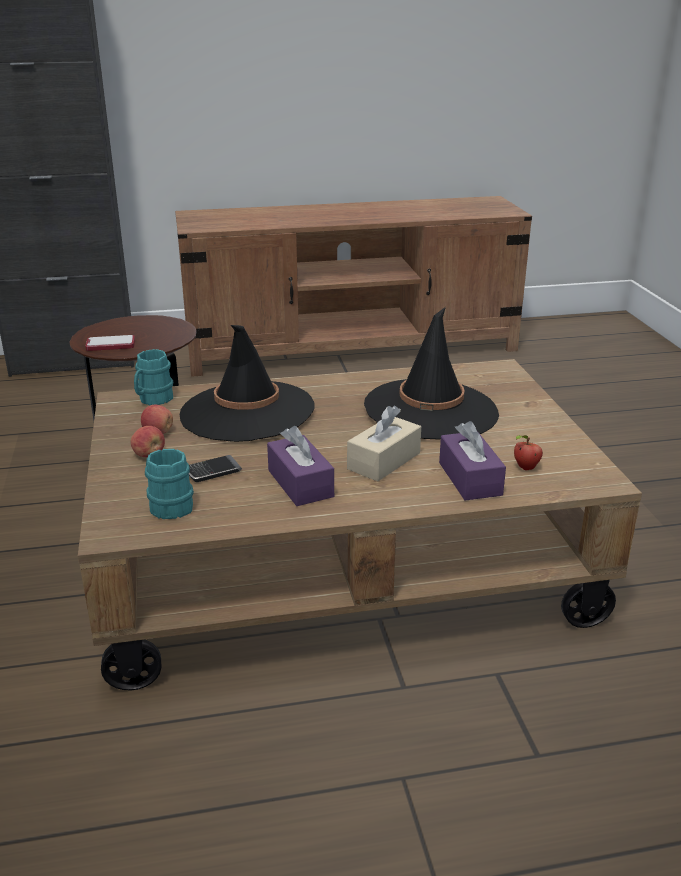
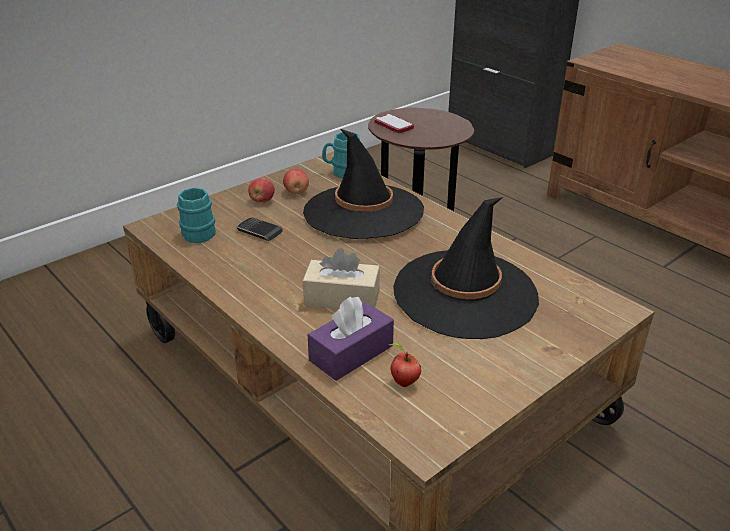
camera: 60 degrees right, 5 degrees up
purple tissue box [267,426,334,506] -> none

